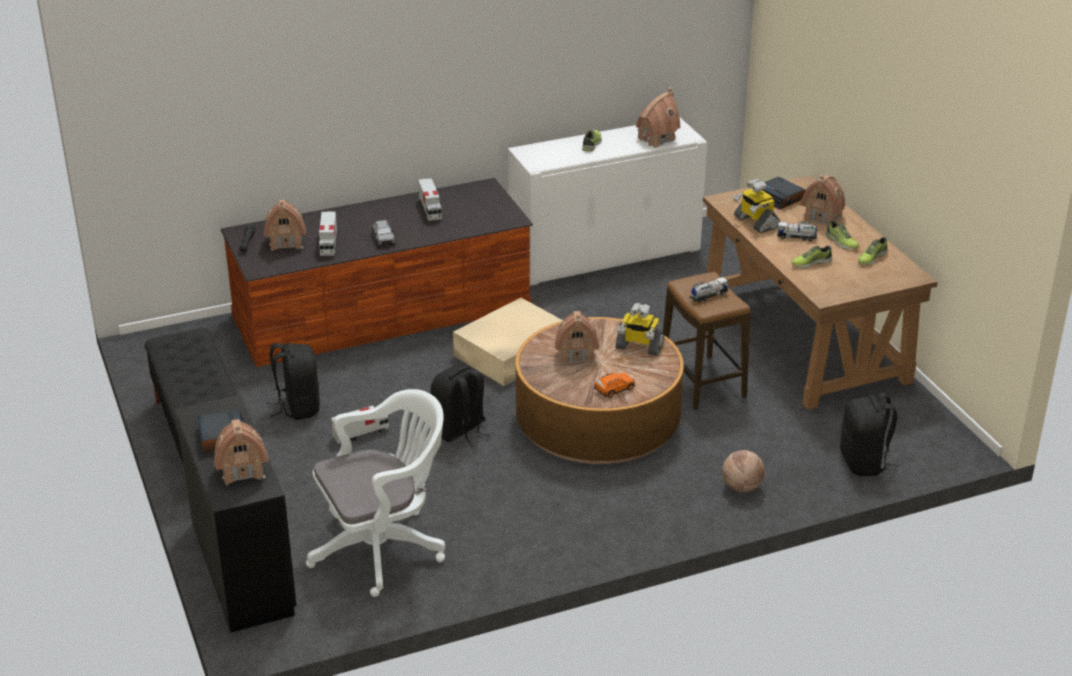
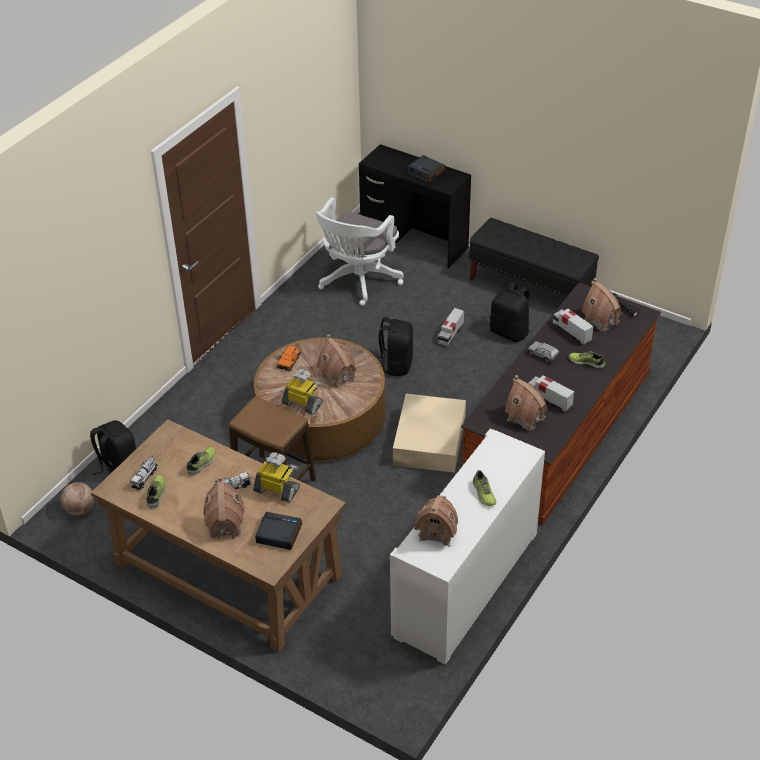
camera: 145 degrees right, 10 degrees up
toy house [214,419,269,485] -> toy house moved to [505,375,547,431]
toy robot [615,303,664,356] -> toy robot turned 45 degrees clockwise [282,369,323,415]
toy truck [689,277,728,303] -> toy truck moved to [130,456,158,490]
basketball [722,450,765,492] -> basketball moved to [61,482,94,515]
shoe [825,220,859,249] -> shoe moved to [569,351,605,369]

